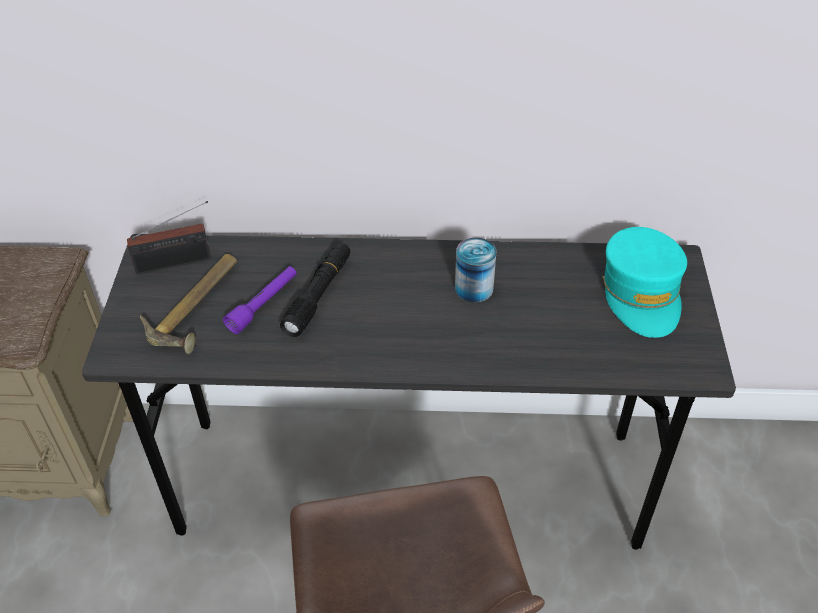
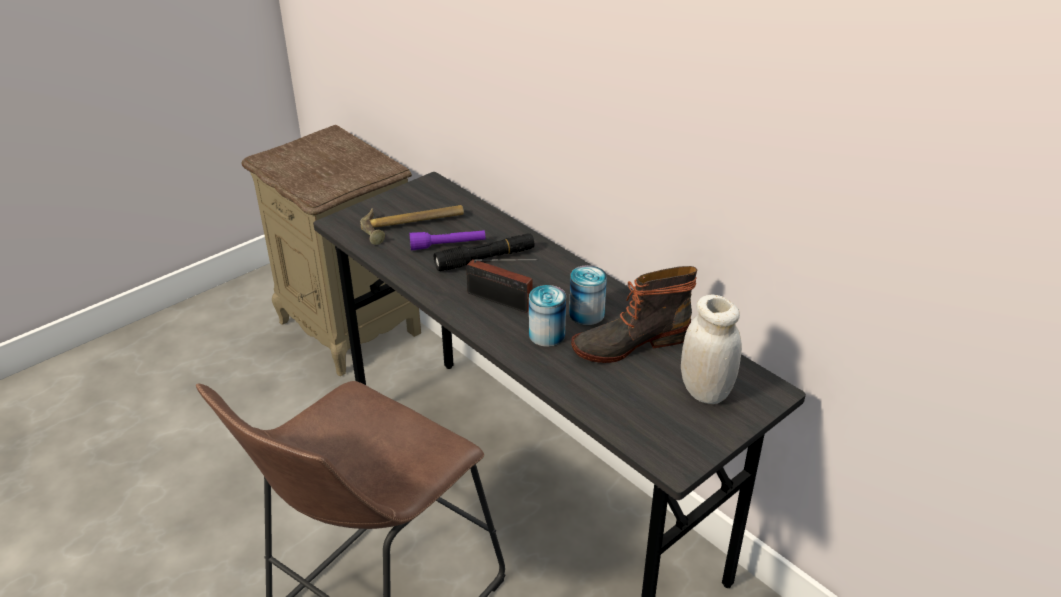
camera: 45 degrees right, 10 degrees down
radio [127,201,211,274] -> radio moved to [466,259,539,313]
turquoise cap [603,227,687,338] -> white jar [681,294,742,404]
none -> can [529,285,566,347]
none -> boot [571,266,698,363]

